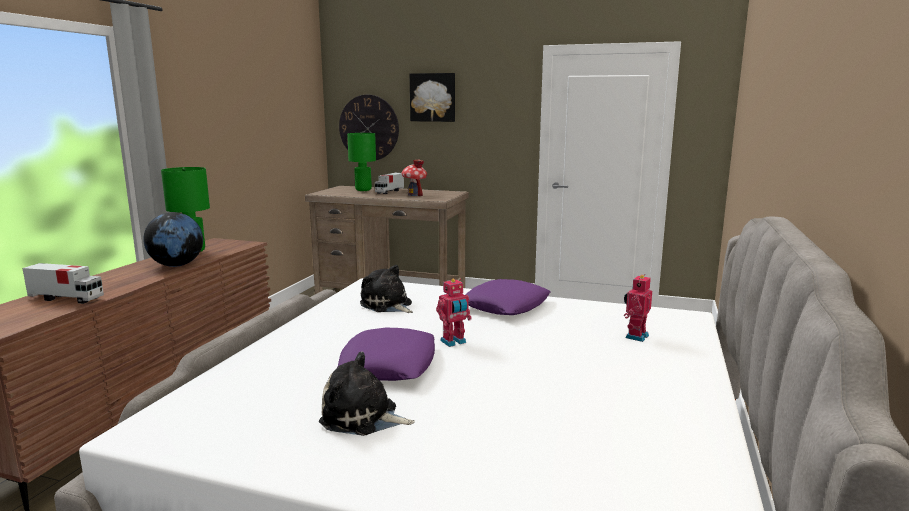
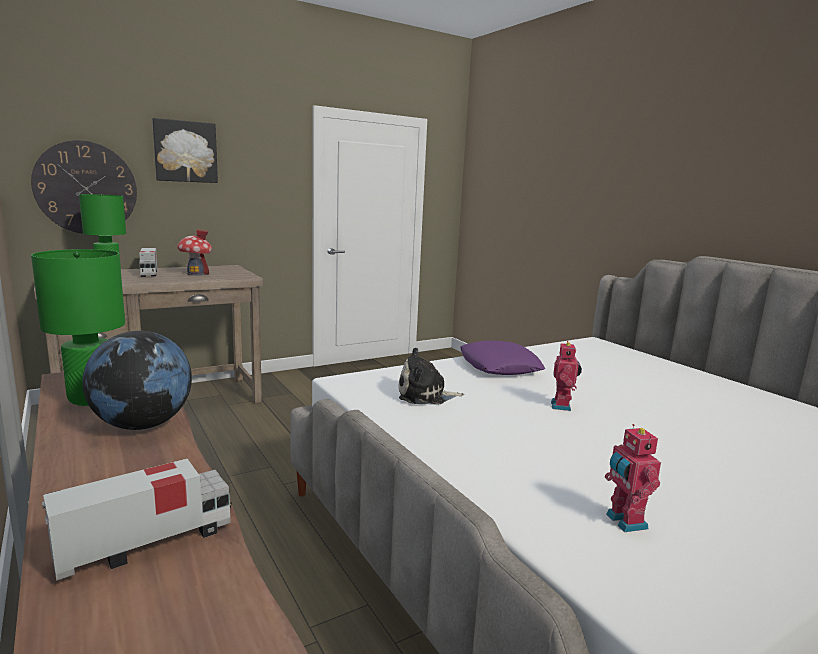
camera: 50 degrees left, 0 degrees up
plush toy [319,351,415,436] -> none
purple pillow [337,328,435,381] -> none
toy robot [624,274,652,342] -> toy robot moved to [605,424,661,532]

